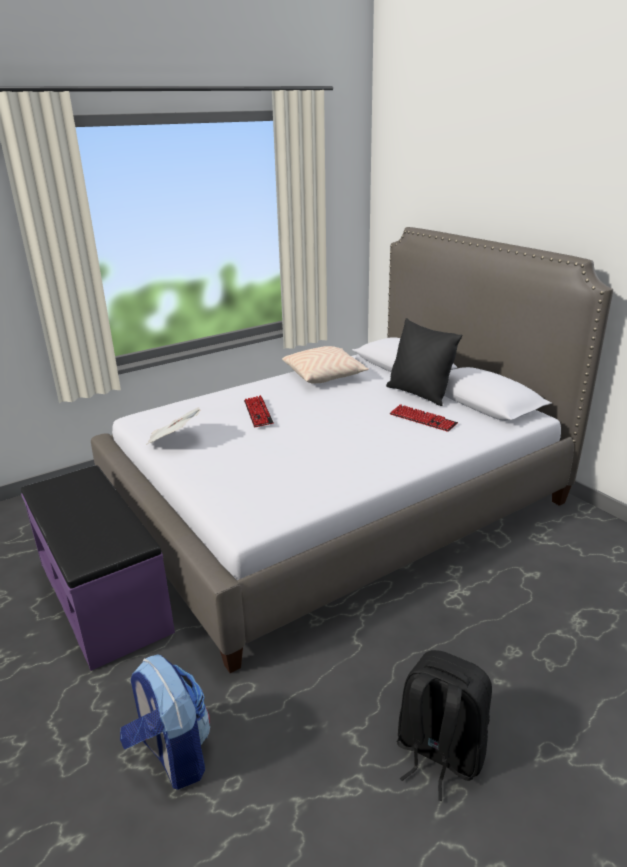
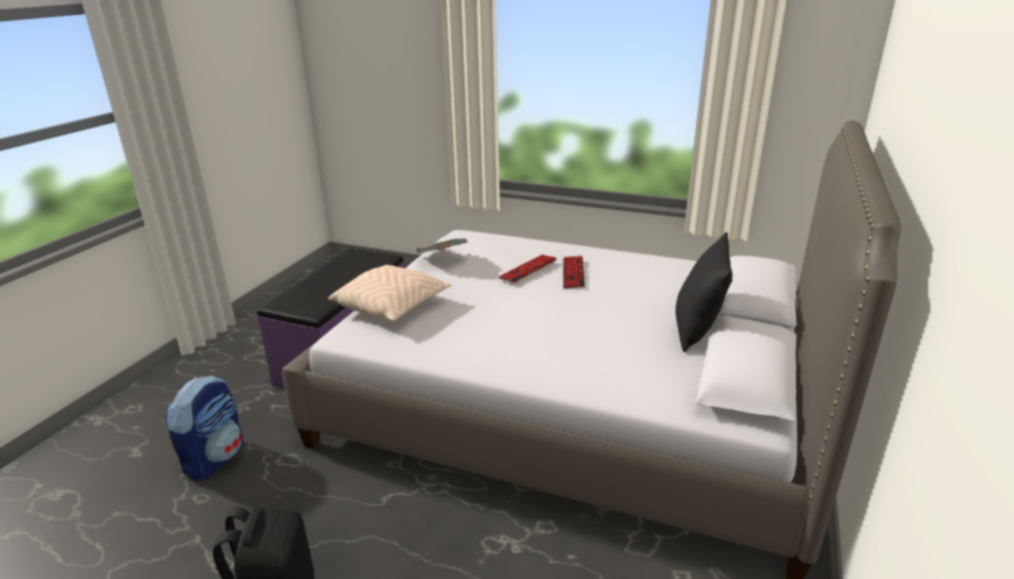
camera: 55 degrees right, 0 degrees up
beige pillow [282,346,369,384] -> beige pillow moved to [328,265,451,321]
keyboard [389,404,458,432] -> keyboard moved to [563,255,585,288]

